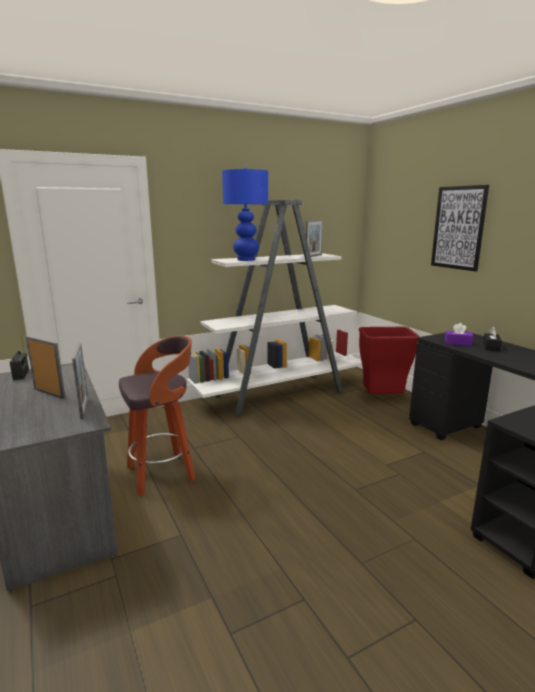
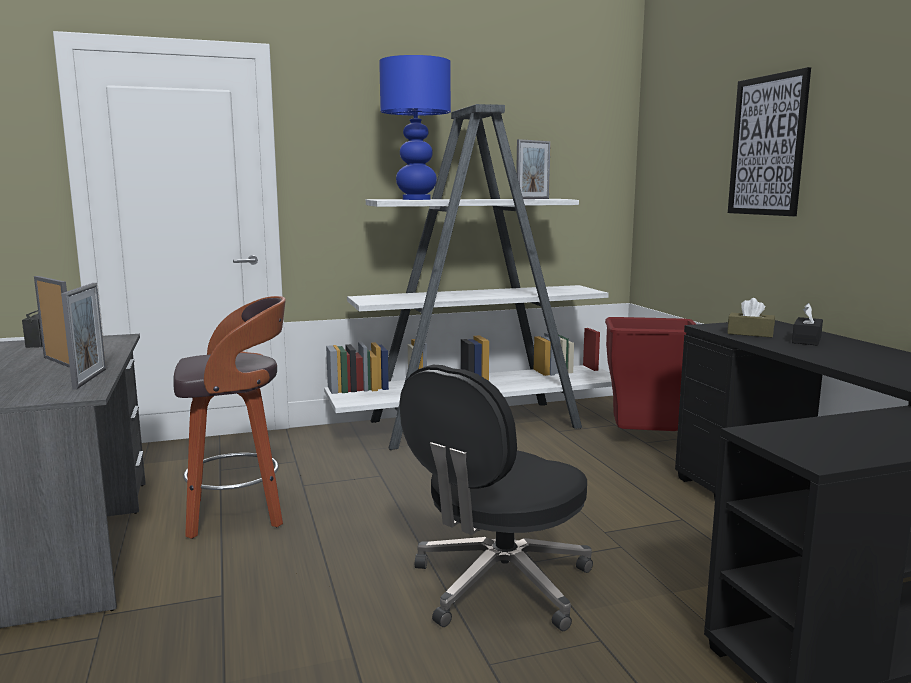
camera: 10 degrees right, 5 degrees down
purple tissue box [445,323,473,346] -> brown tissue box [727,298,775,337]
none -> black office chair [400,365,593,631]

